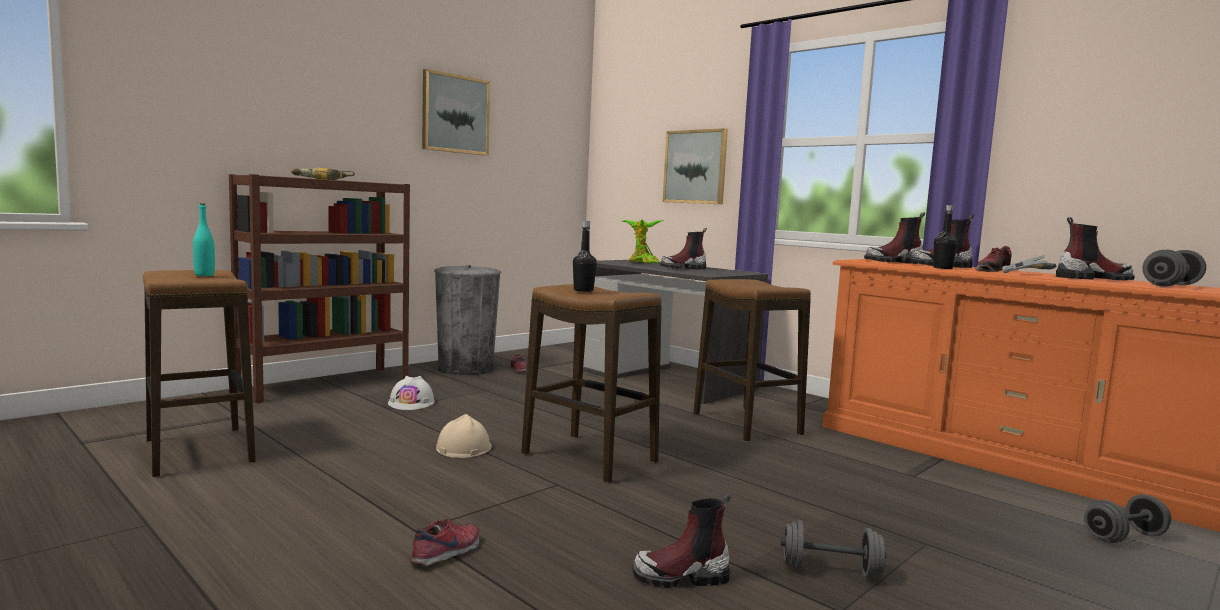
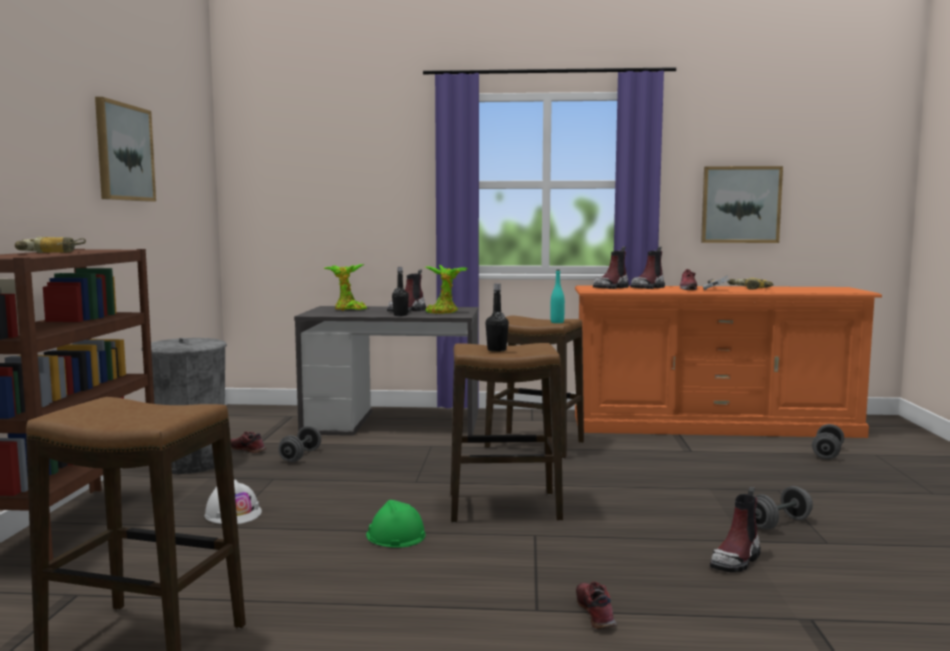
camera: 40 degrees left, 0 degrees up
turquoise bottle [193,203,215,276] -> turquoise bottle moved to [551,270,565,323]
beige hard hat [436,414,492,458] -> green hard hat [366,500,425,548]
picture [663,128,728,204] -> picture moved to [701,166,783,243]
black bottle [933,205,958,269] -> black bottle moved to [392,267,409,316]
boot [1056,217,1135,280] -> power drill [728,278,774,289]
grey dumbbell [1142,250,1206,286] -> grey dumbbell moved to [278,426,321,462]
none -> potted plant [425,265,468,314]

